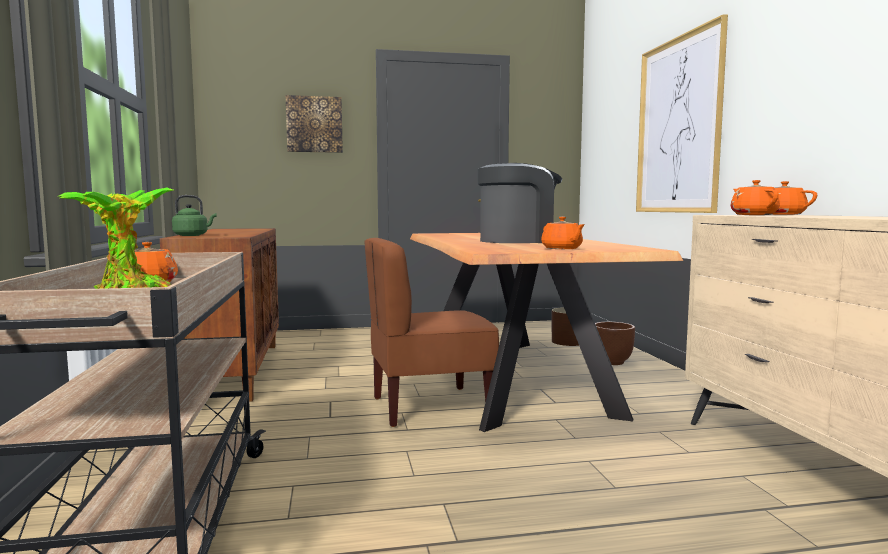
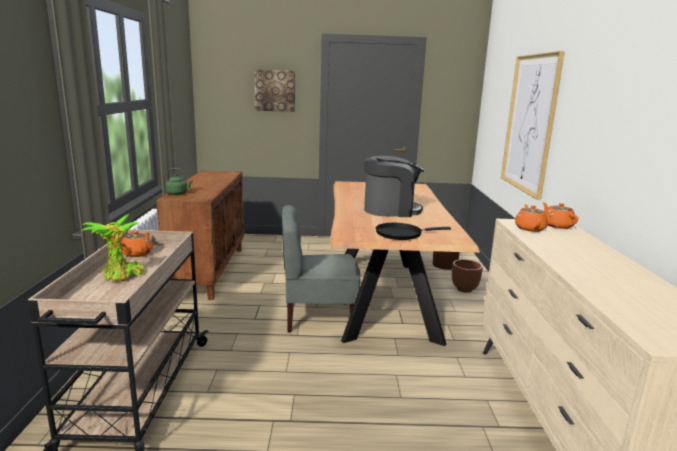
camera: 10 degrees right, 10 degrees up
brown chair [364,238,499,427] -> grey chair [281,205,360,332]
orange teapot [541,216,585,249] -> black frying pan [376,223,451,240]

